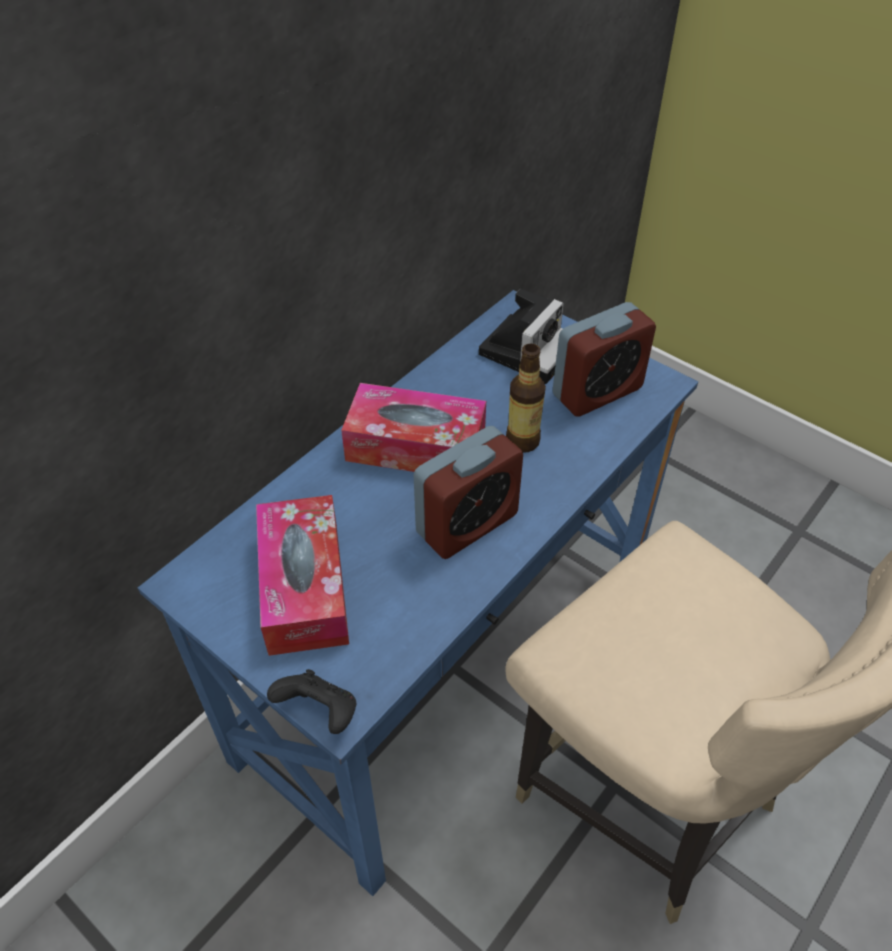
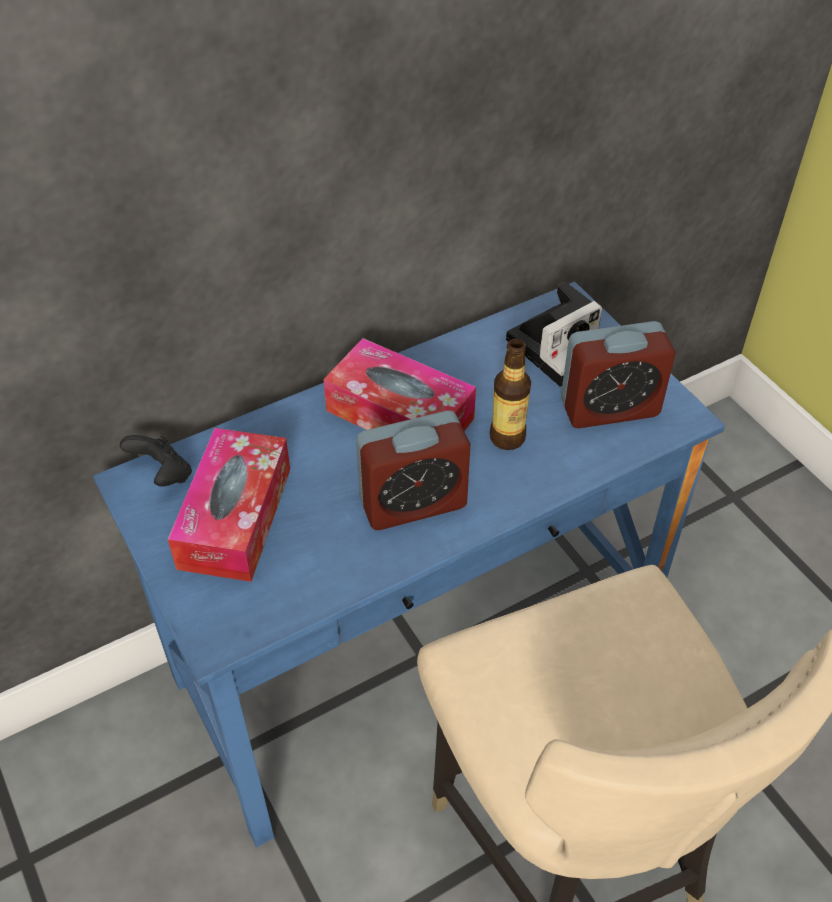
camera: 20 degrees right, 0 degrees up
black game controller [267,669,356,734] -> black game controller moved to [120,435,192,486]

